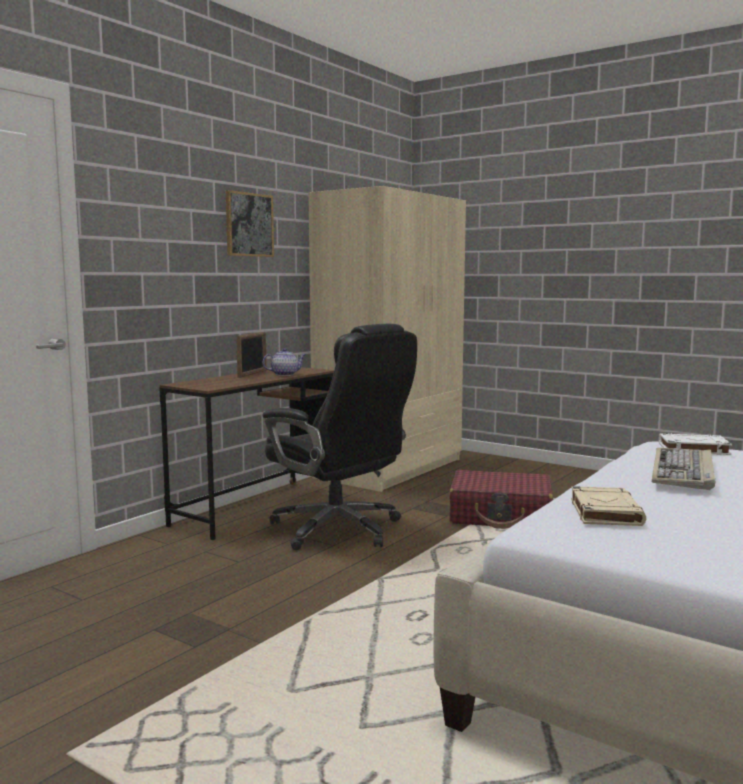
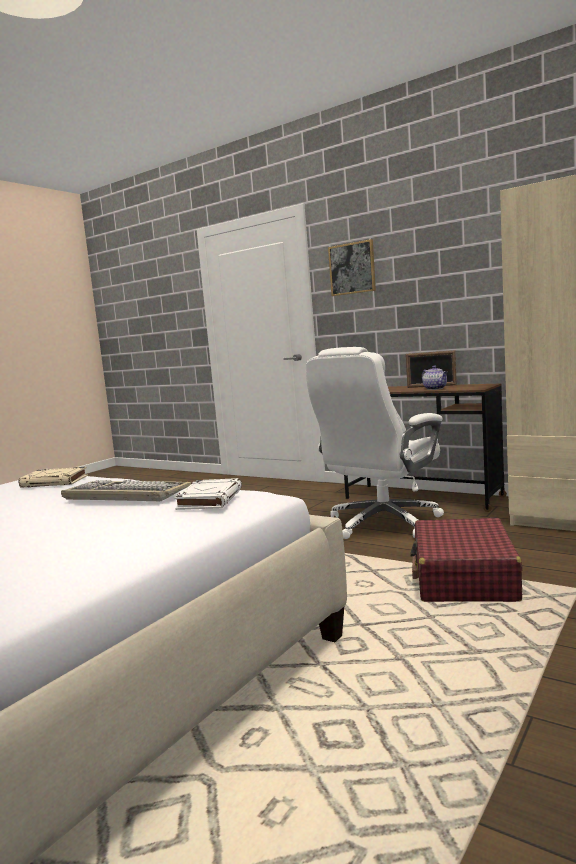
camera: 90 degrees right, 0 degrees up
picture [226,190,274,257] -> picture moved to [328,239,376,296]
black office chair [263,324,417,550] -> white office chair [306,347,444,539]

